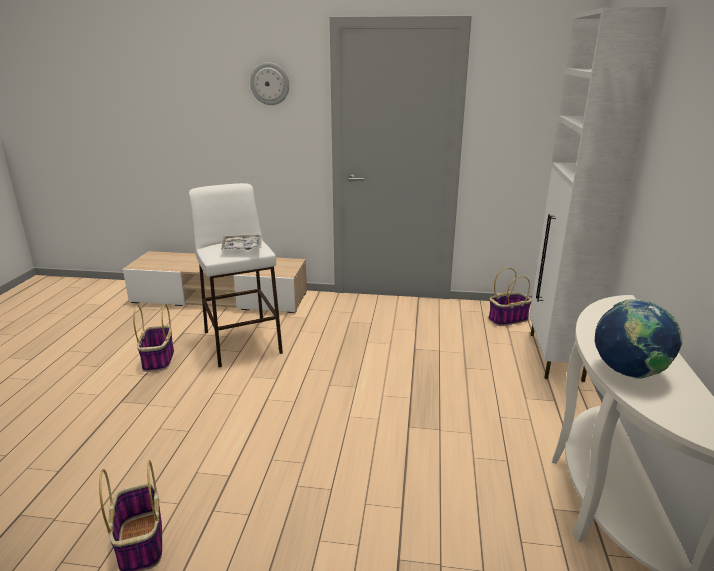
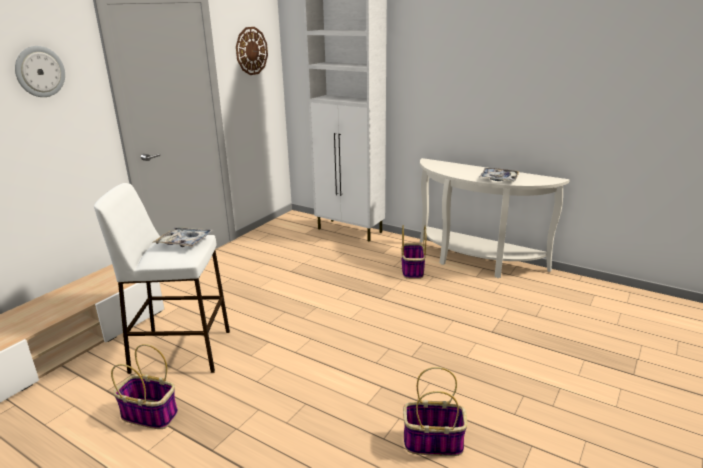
camera: 65 degrees left, 0 degrees up
basket [488,268,532,326] -> basket moved to [401,225,426,279]
globe [594,299,682,379] -> tray [480,168,520,181]
none -> wall clock [236,27,268,75]

